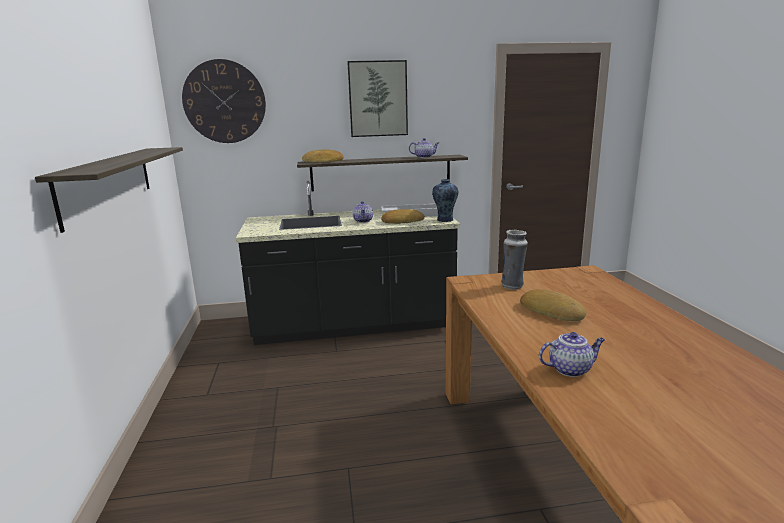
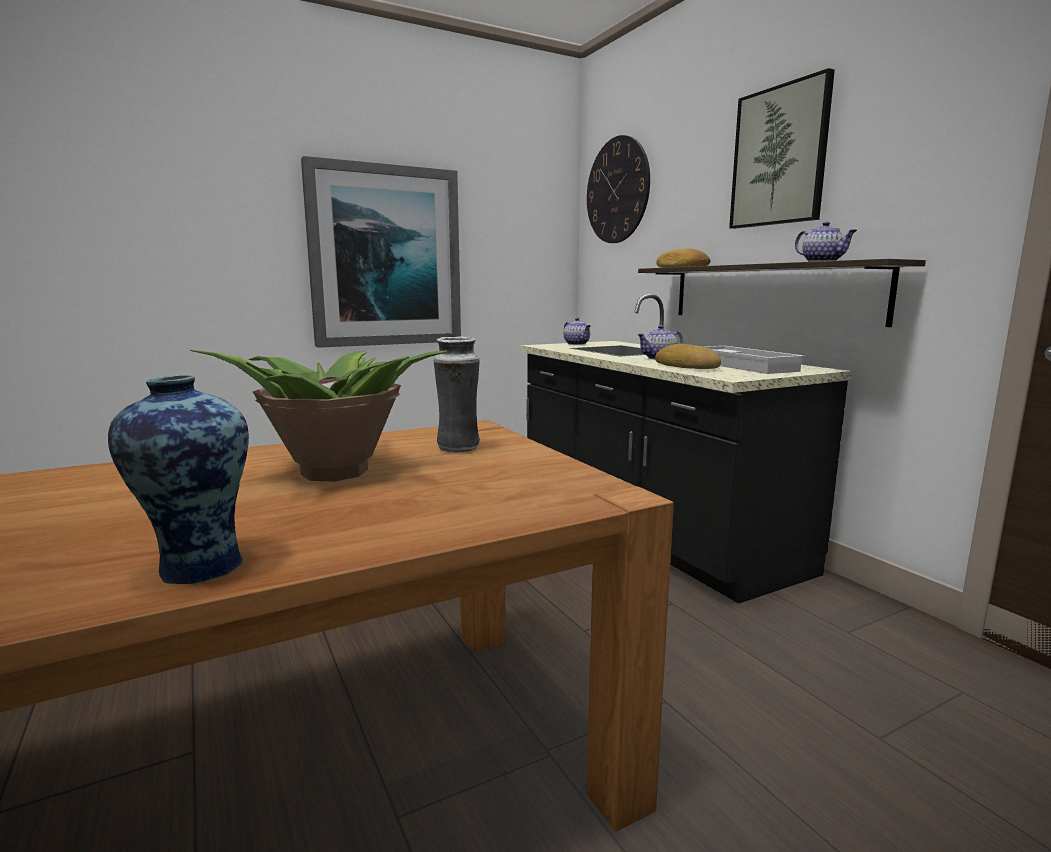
camera: 70 degrees right, 5 degrees down
shelf [35,147,183,233] -> picture [301,156,461,348]
vase [432,179,458,222] -> vase moved to [108,375,249,584]
bread [520,289,586,321] -> potted plant [190,350,448,482]
teapot [539,332,605,377] -> teapot moved to [564,317,591,345]

